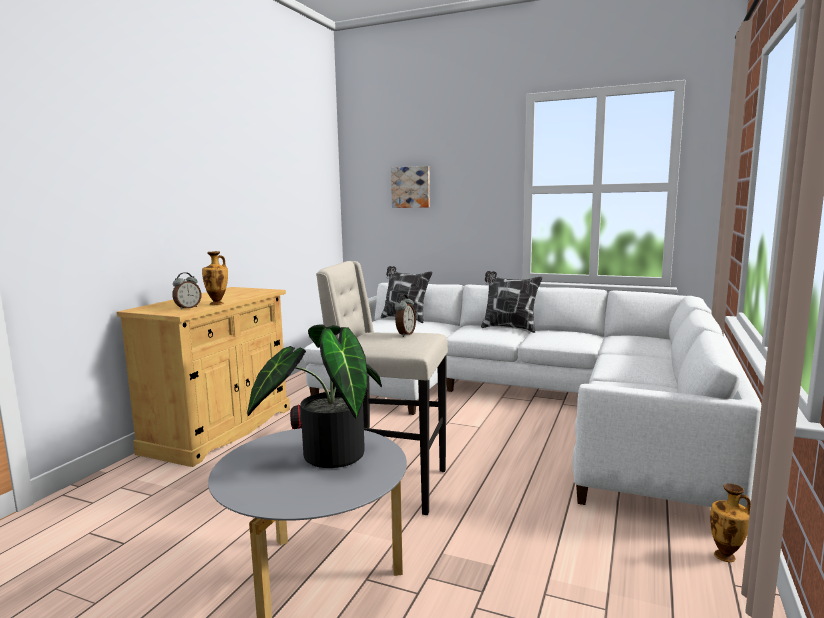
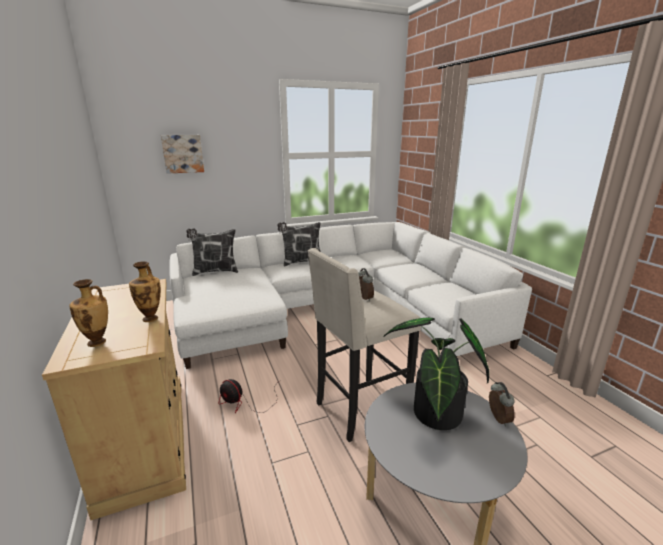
camera: 45 degrees left, 10 degrees up
alarm clock [172,272,201,310] -> alarm clock moved to [489,382,515,427]
vase [710,483,751,562] -> vase moved to [70,279,108,347]

